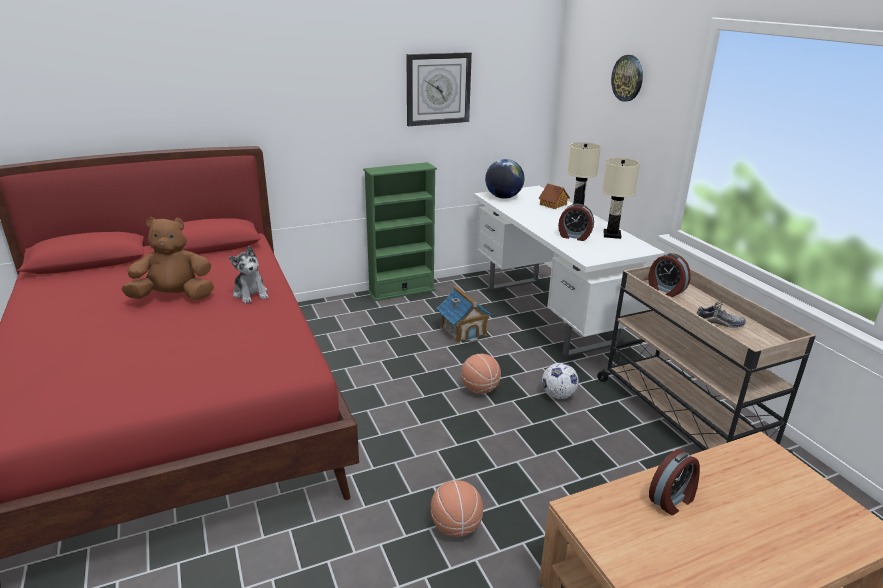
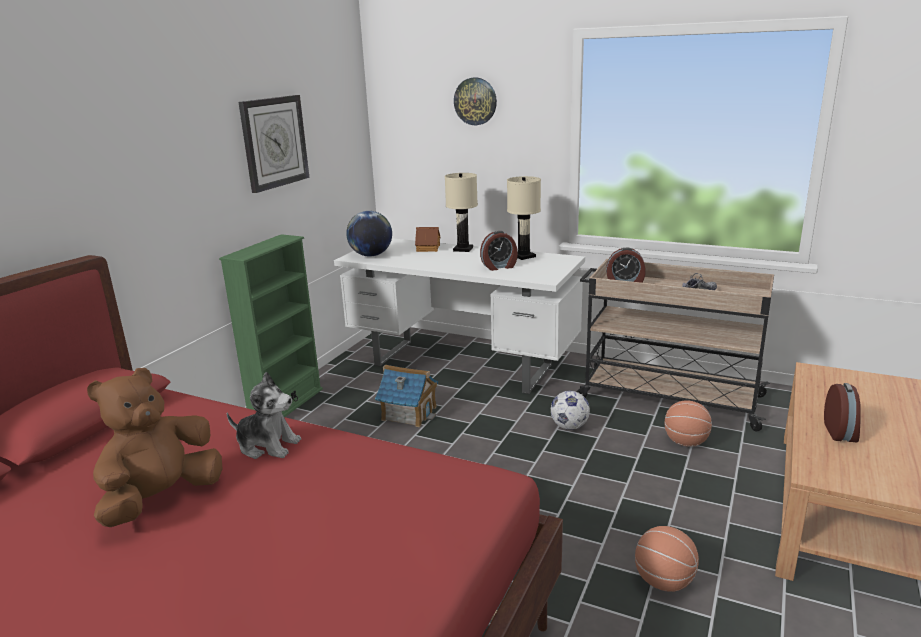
camera: 40 degrees left, 5 degrees down
basketball [461,354,501,394] -> basketball moved to [664,400,712,447]

